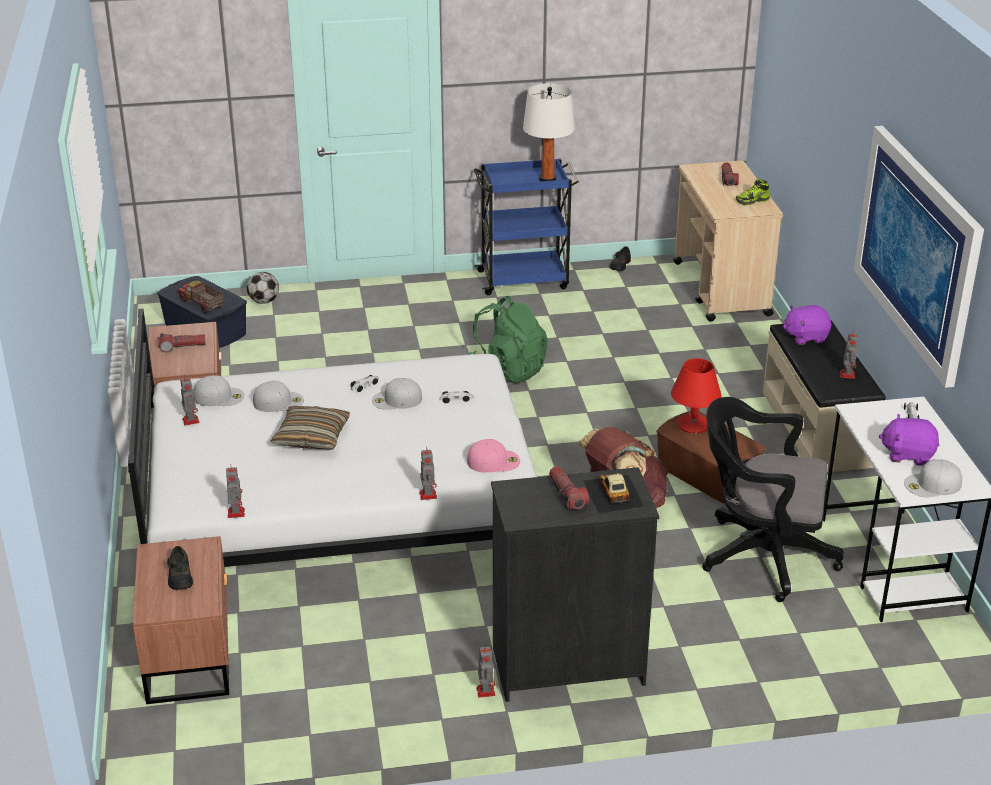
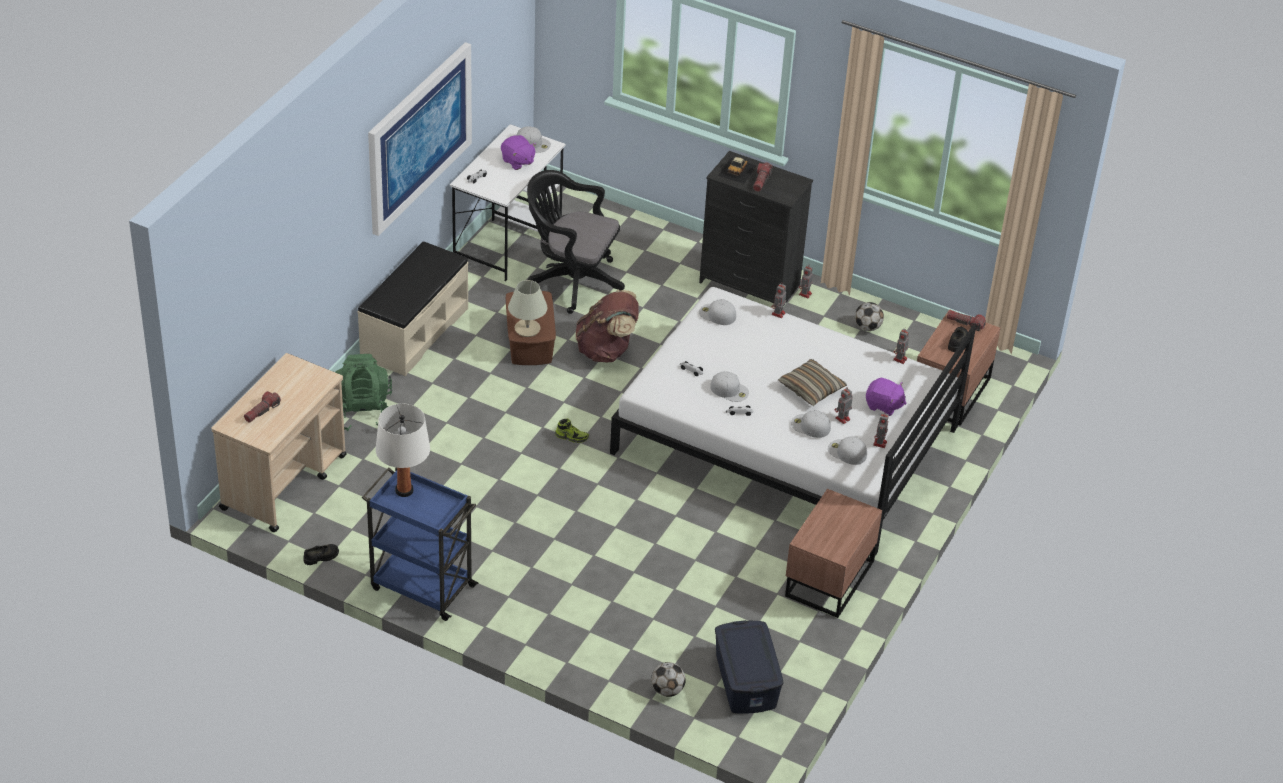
camera: 145 degrees left, 10 degrees up
flashlight [157,333,206,352] -> flashlight moved to [947,310,986,331]
toy truck [178,281,223,314] -> none
pink cap [467,439,520,473] -> white cap [699,299,736,325]
green backpack [468,296,548,383] -> green backpack moved to [335,354,392,431]
red table lamp [671,358,722,434] -> beige table lamp [508,280,548,337]
black office chair [702,397,844,602] -> black office chair turned 150 degrees clockwise [527,170,625,314]
shoe [736,178,770,205] -> shoe moved to [555,418,589,443]
purple plush toy [783,305,831,345] -> purple plush toy moved to [866,378,907,416]
toy robot [840,331,858,379] -> toy robot moved to [835,388,853,424]
none -> football [855,302,884,331]

